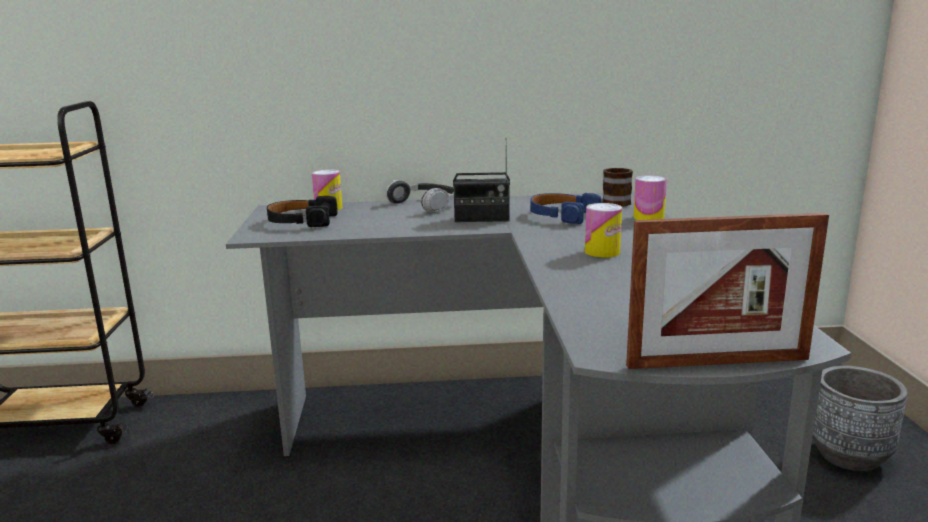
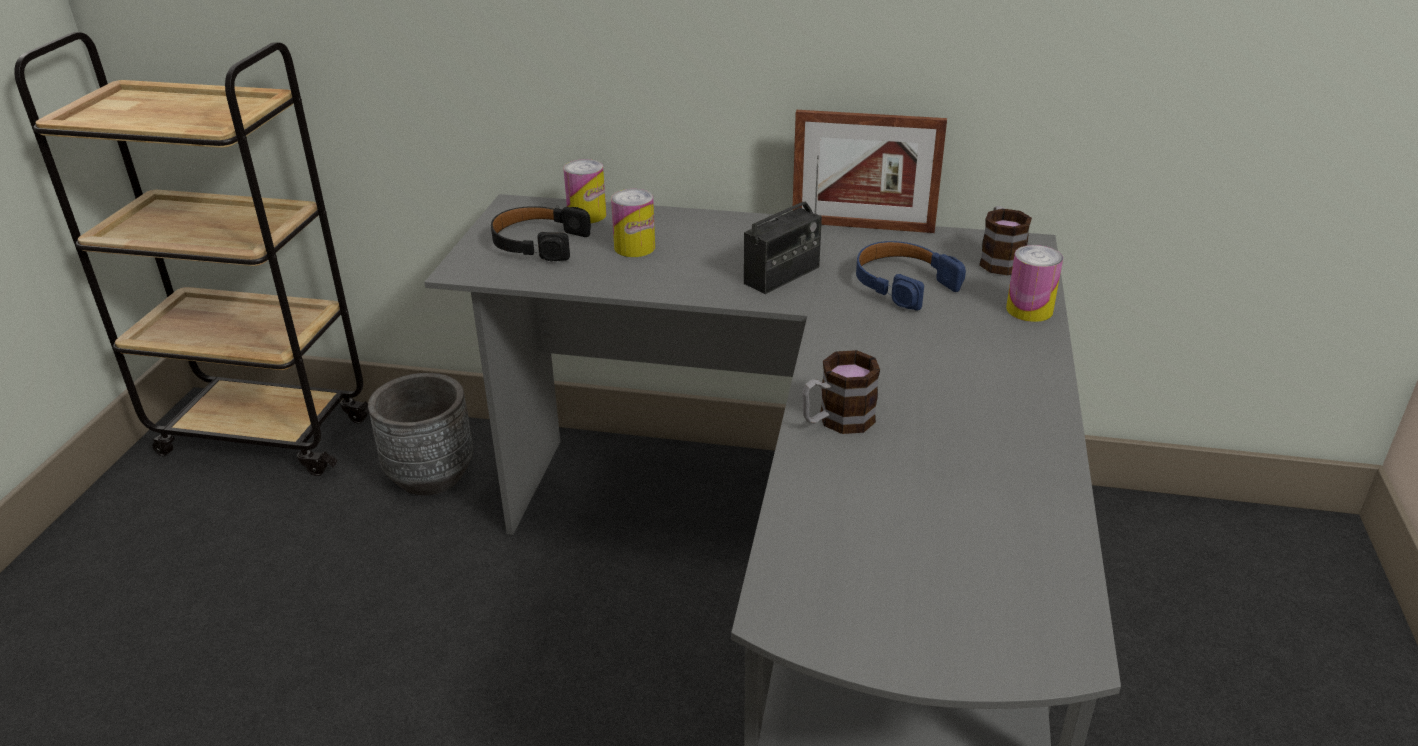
camera: 15 degrees right, 15 degrees up
headphones [385,180,454,213] -> none
radio [453,138,510,222] -> radio turned 60 degrees counterclockwise [744,156,822,294]
can [585,203,622,258] -> can moved to [611,189,655,257]
picture frame [626,213,829,369] -> picture frame moved to [792,110,947,233]
grey planter [812,365,907,471] -> grey planter moved to [368,373,473,495]
none -> mug [802,350,880,434]

